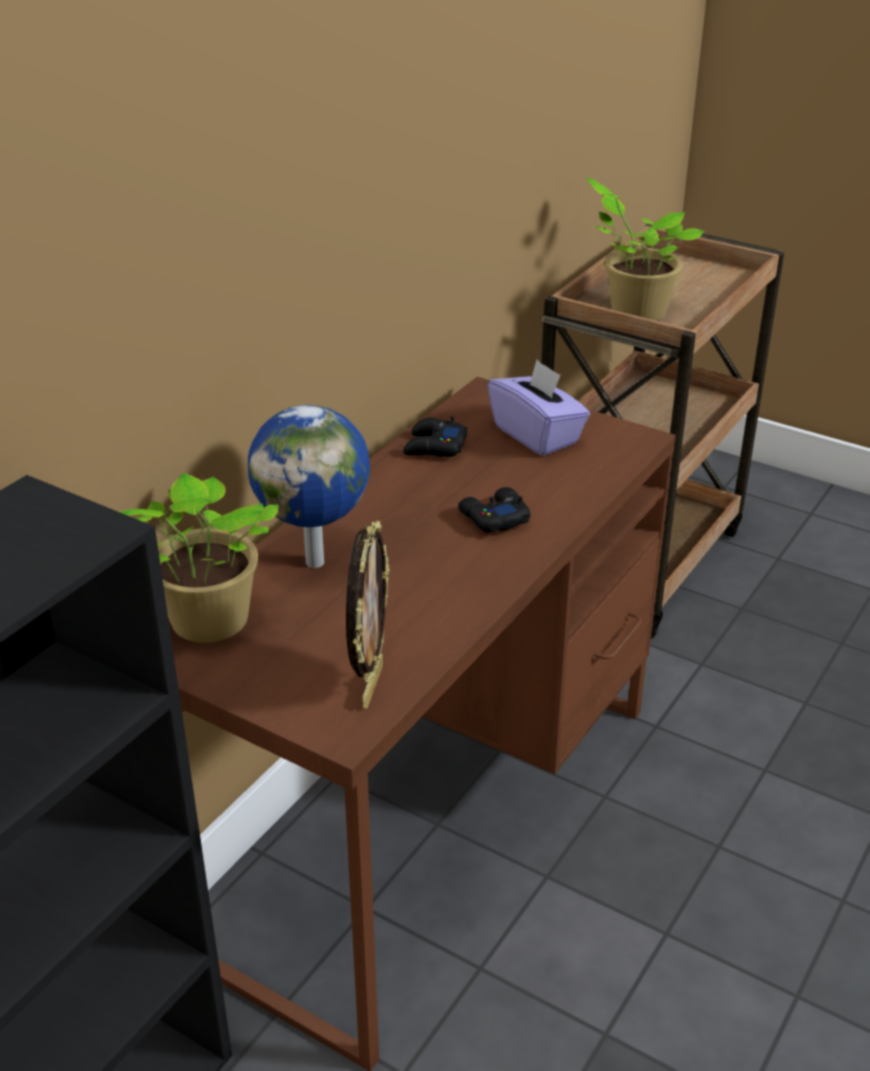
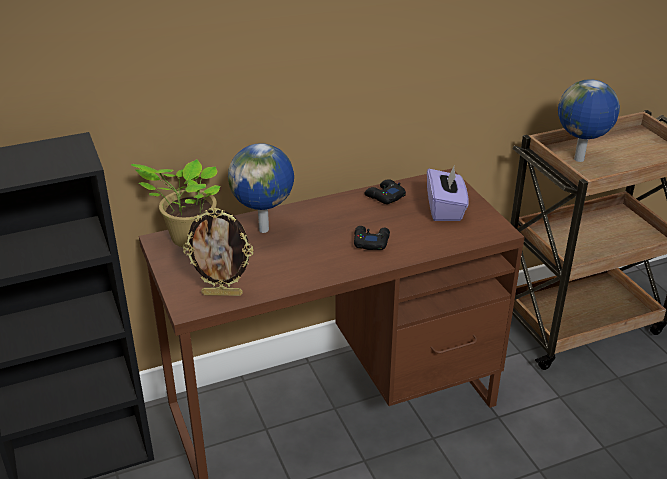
camera: 35 degrees right, 0 degrees up
picture frame [346,520,389,708] -> picture frame turned 45 degrees clockwise [183,207,254,296]
potted plant [586,178,704,321] -> globe [558,79,620,162]

